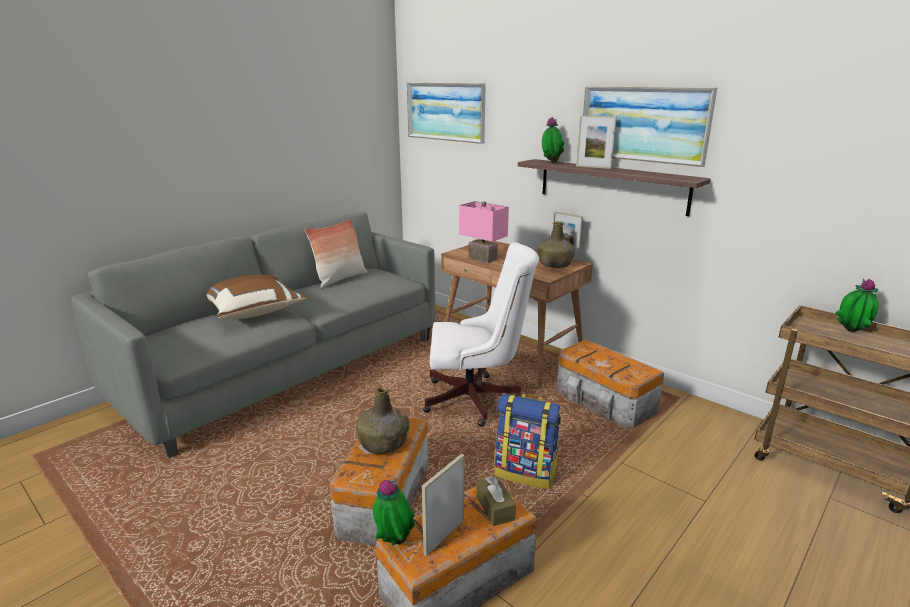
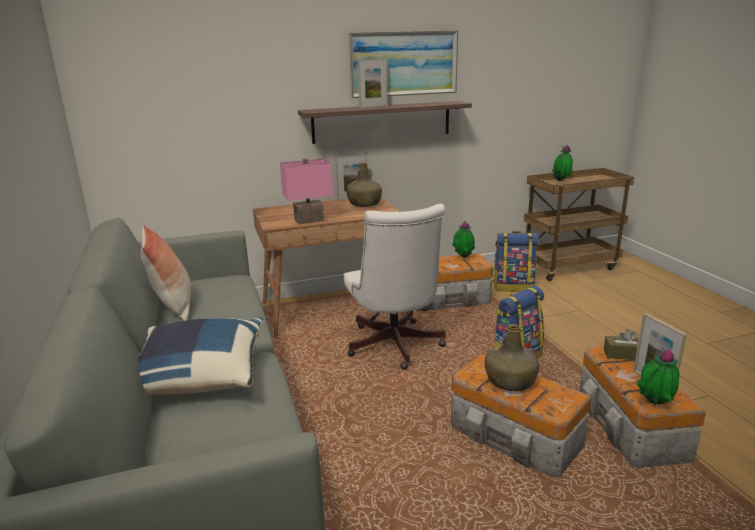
camera: 60 degrees left, 0 degrees up
brown pillow [207,274,306,319] -> blue pillow [138,317,264,395]
picture [407,83,486,144] -> none
white office chair [423,242,539,426] -> white office chair turned 135 degrees clockwise [344,204,446,370]
potted plant [542,117,565,163] -> potted plant moved to [452,221,475,258]
none -> backpack [493,231,539,292]

